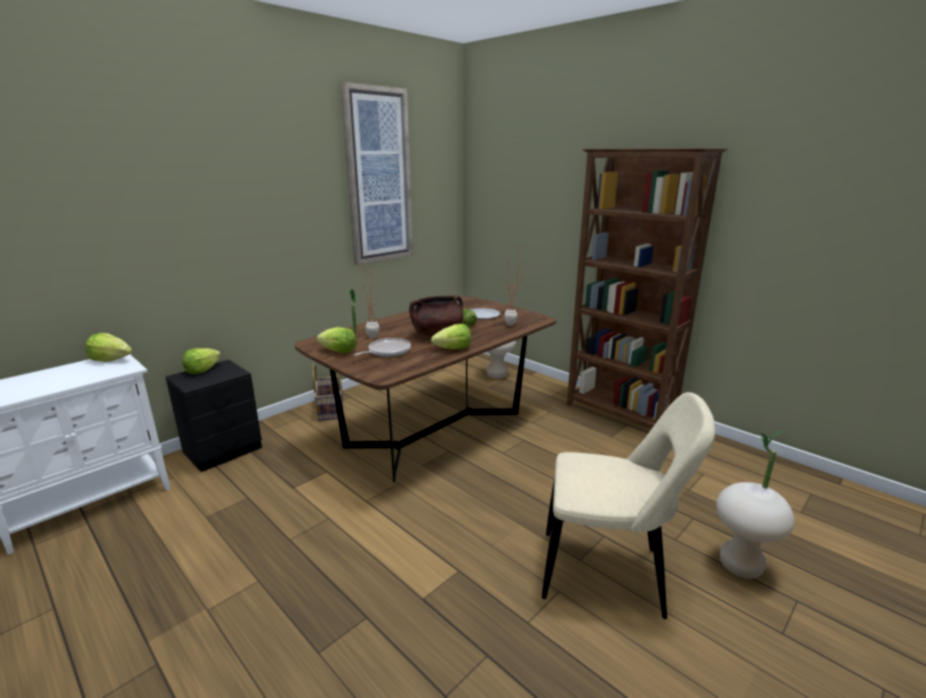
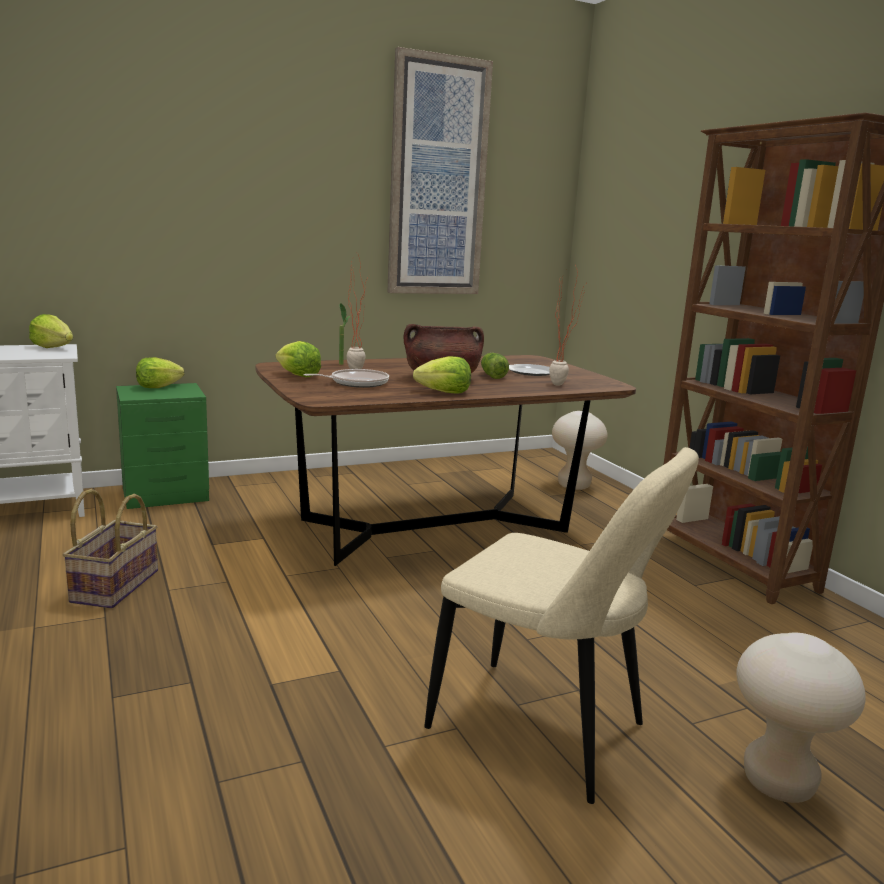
camera: 20 degrees right, 5 degrees down
black nightstand [166,360,262,472] -> green nightstand [116,383,209,509]
basket [312,363,343,421] -> basket moved to [63,489,158,609]
potted plant [761,431,784,488] -> none

